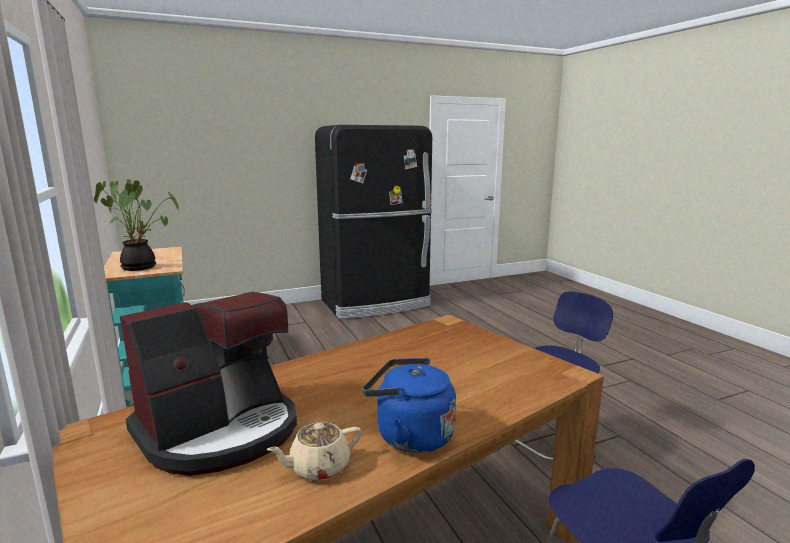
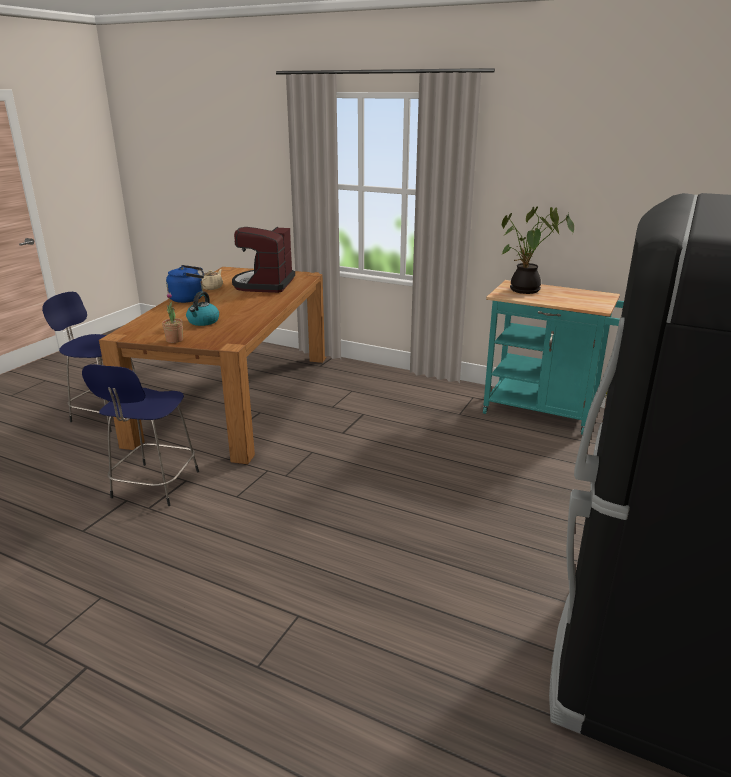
camera: 140 degrees right, 10 degrees up
none -> potted plant [162,292,183,343]
none -> kettle [186,291,219,326]

